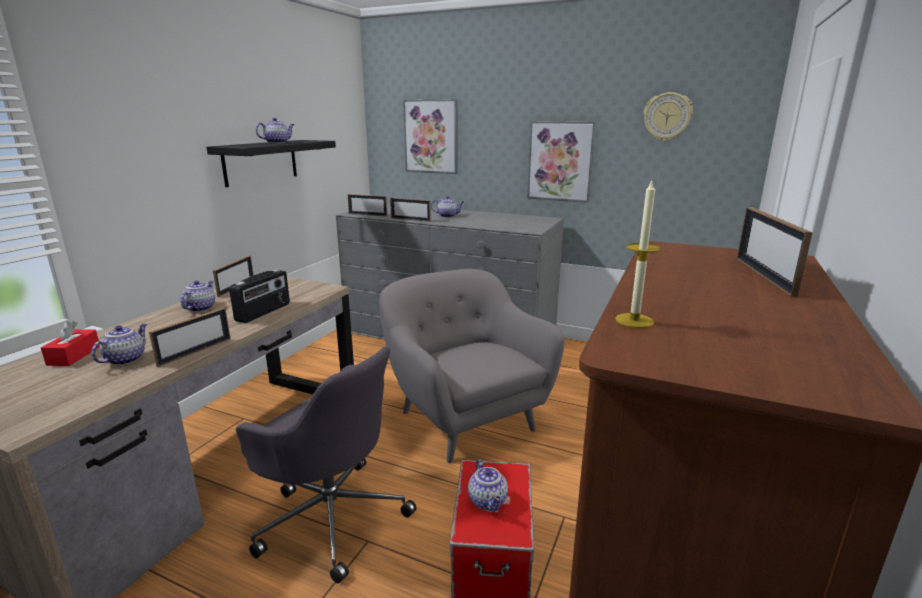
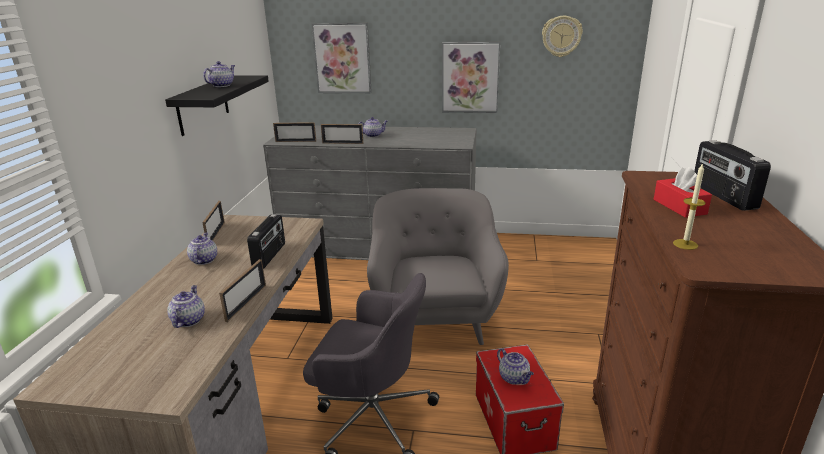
camera: 15 degrees left, 5 degrees up
red tissue box [41,320,100,366] -> red tissue box moved to [653,167,712,218]
grey armchair [379,269,565,463] -> grey armchair turned 45 degrees clockwise [367,188,509,345]
picture frame [737,207,813,297] -> radio [694,140,771,211]

